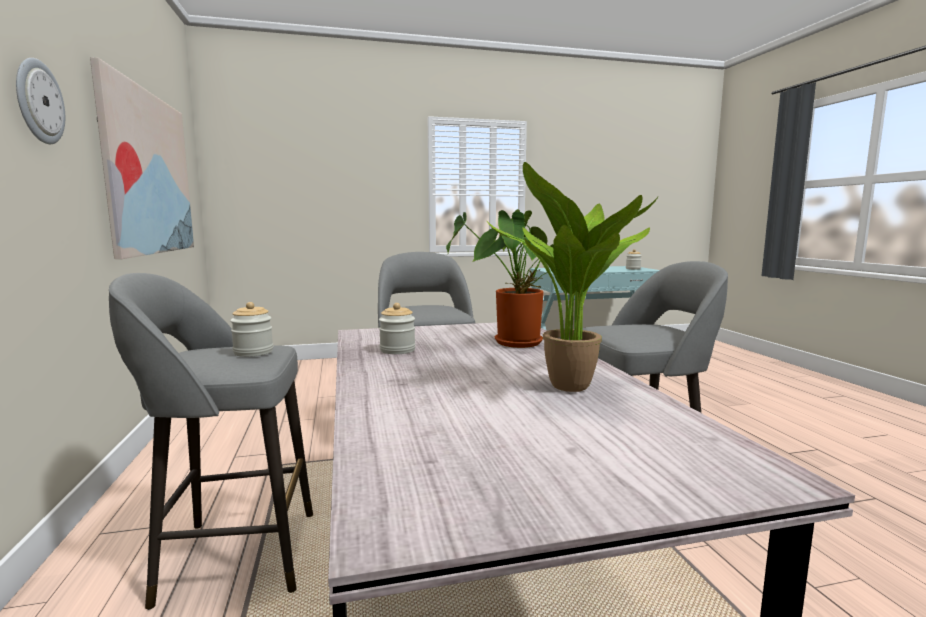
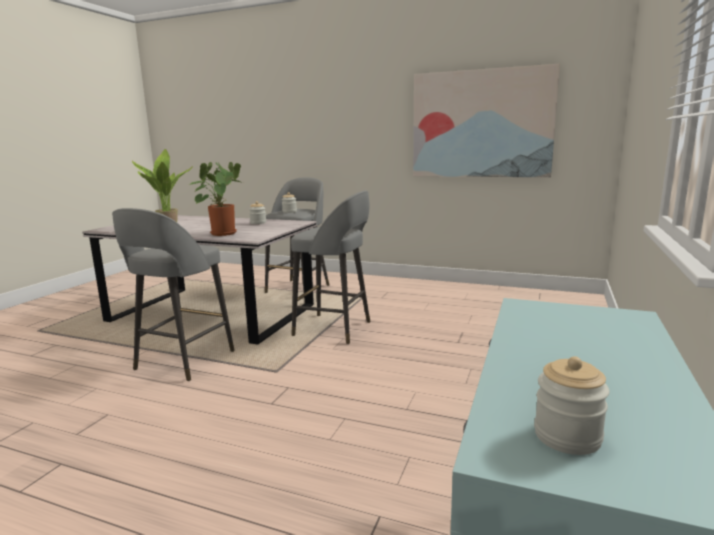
camera: 125 degrees right, 5 degrees up
wall clock [16,58,65,144] -> none

